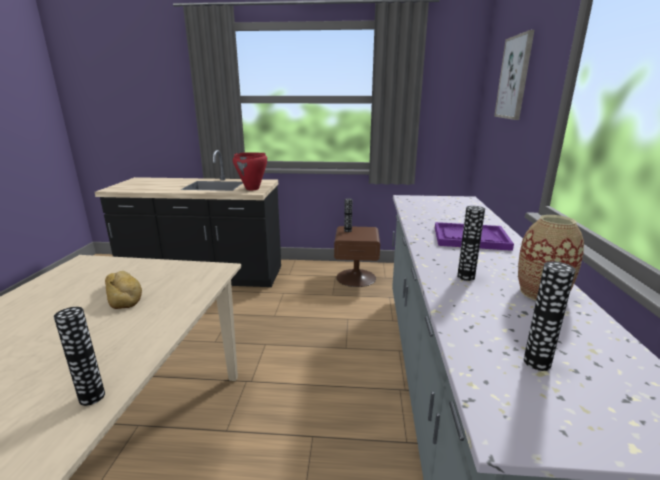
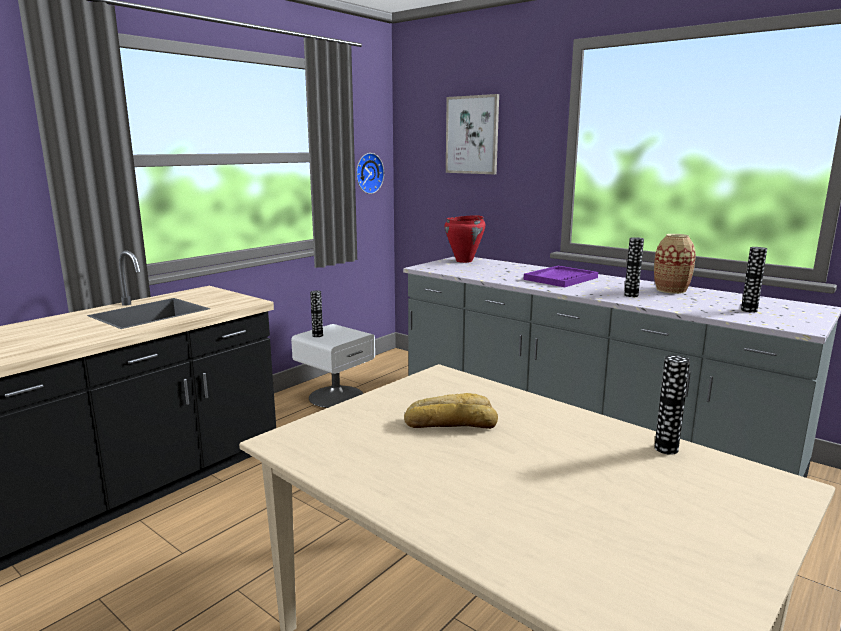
camera: 55 degrees left, 5 degrees down
red cooking pot [233,152,268,190] -> red cooking pot moved to [444,215,485,263]
brown nightstand [334,226,380,287] -> white nightstand [291,324,375,408]
none -> wall clock [356,153,384,194]

